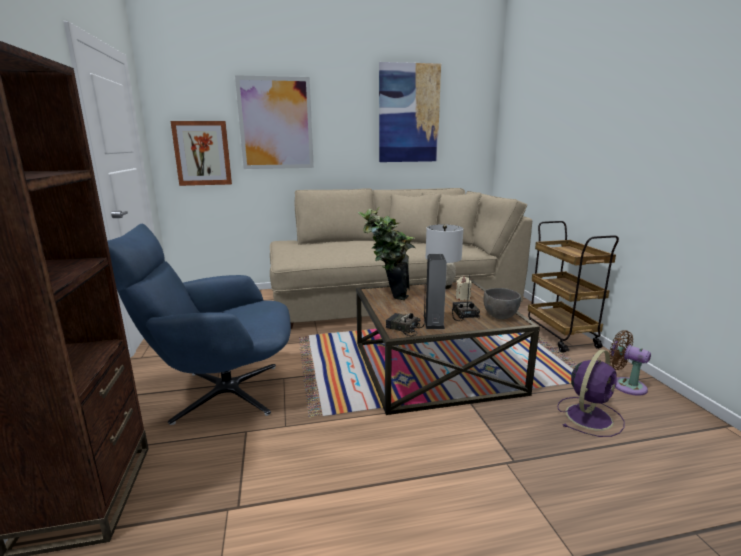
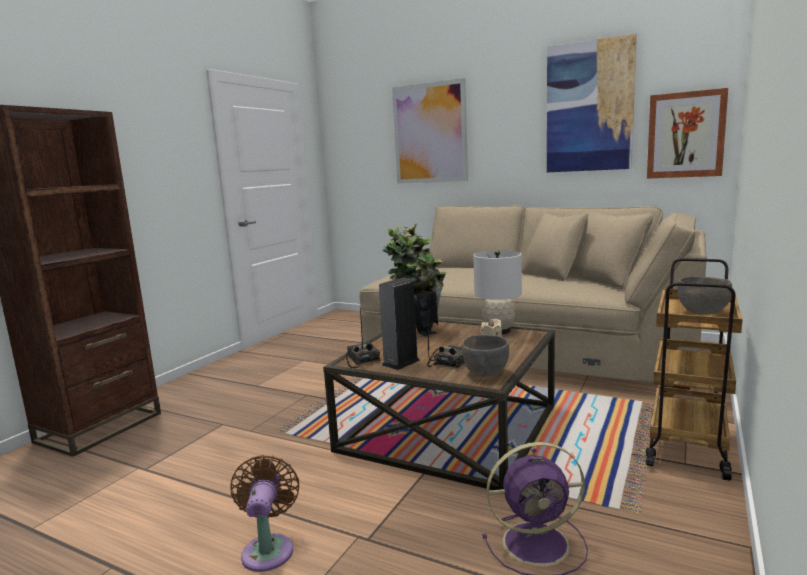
camera: 40 degrees right, 5 degrees down
blue armchair [107,224,291,425] -> none
picture [171,121,232,186] -> picture moved to [647,88,728,178]
brown fan [609,330,651,396] -> brown fan moved to [230,455,299,572]
none -> grey bowl [678,276,732,315]

